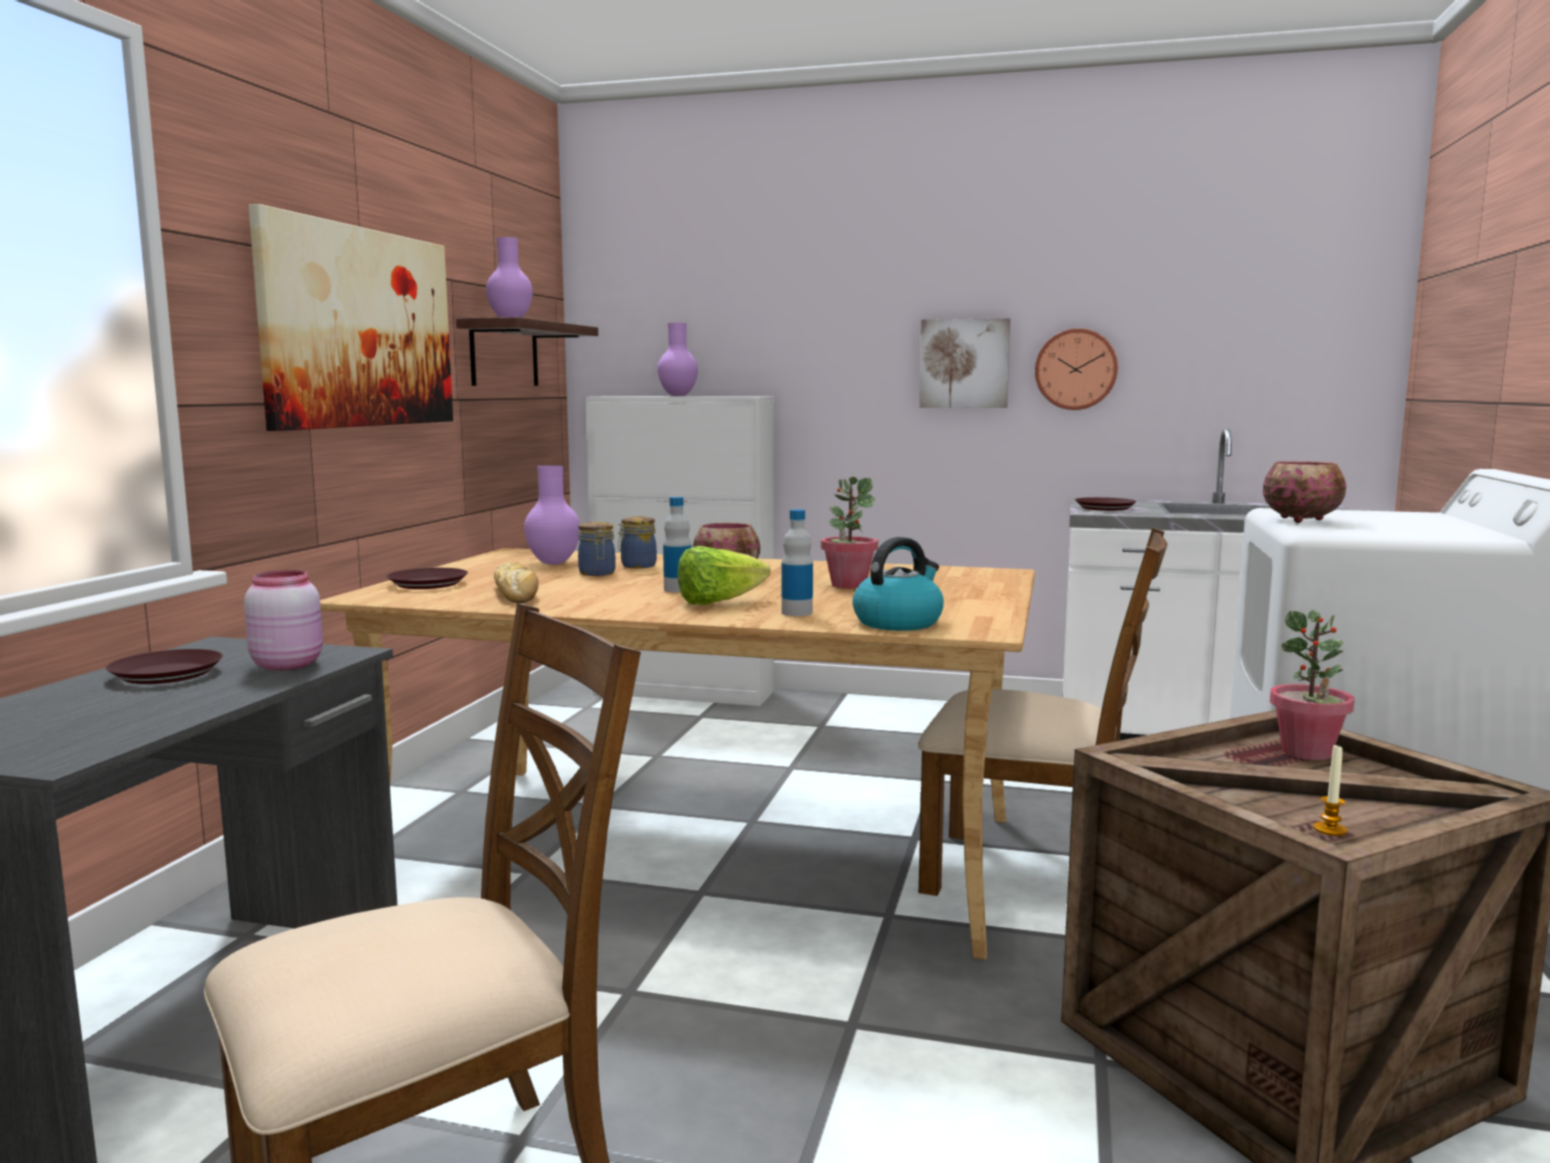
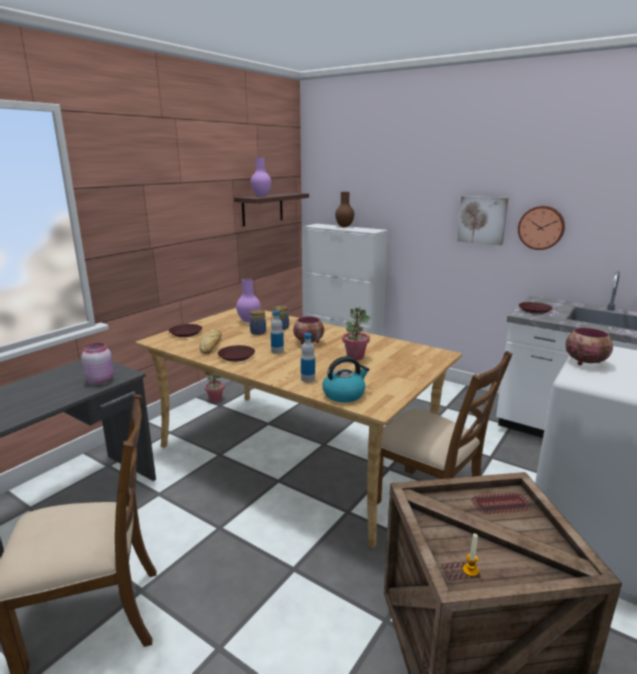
camera: 20 degrees right, 10 degrees up
brown plate [106,649,223,684] -> brown plate moved to [218,345,255,362]
picture [248,204,453,431] -> none
purple vase [658,323,698,396] -> brown vase [335,192,354,227]
lettuce [678,546,771,605] -> none
potted plant [1270,610,1354,760] -> potted plant moved to [204,372,225,402]

